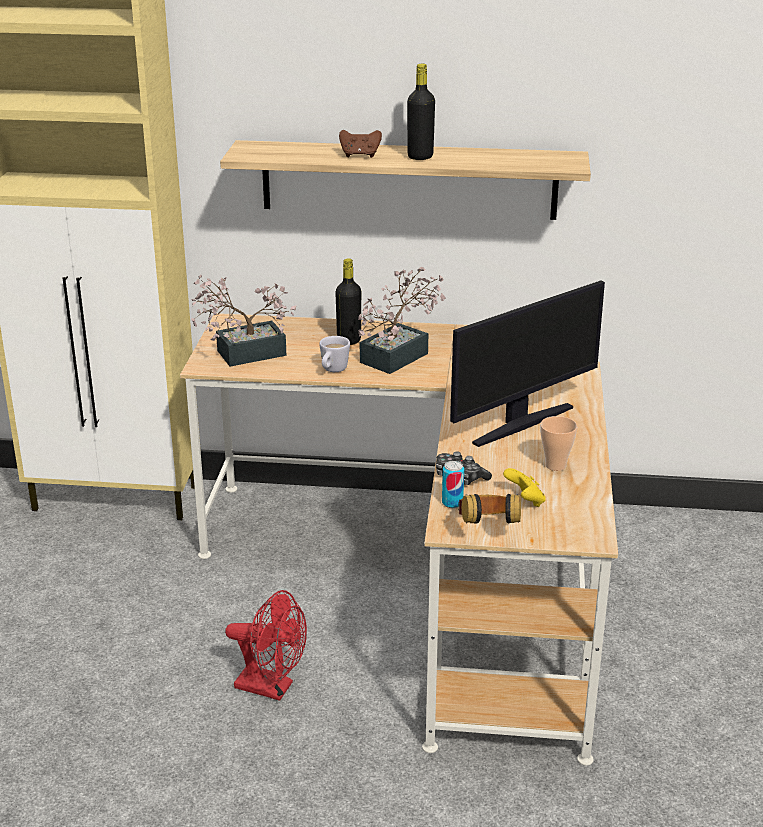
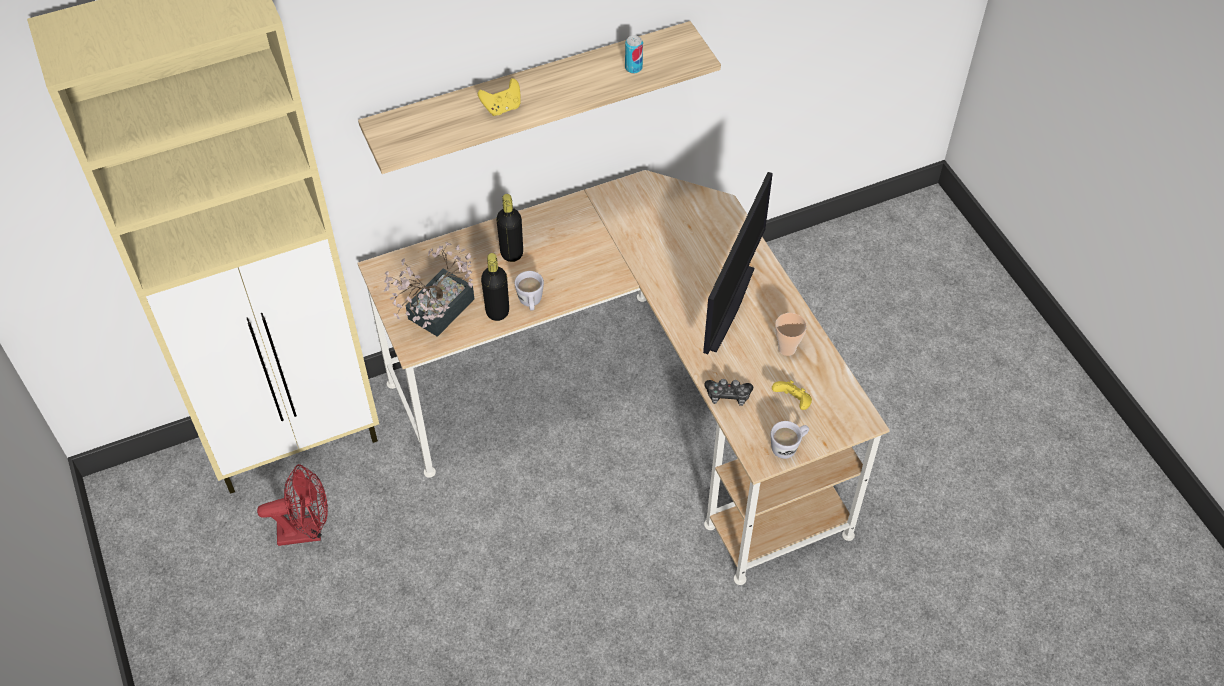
camera: 30 degrees left, 25 degrees up
red fan [225,590,307,701] -> red fan moved to [257,464,328,546]
brown game controller [339,130,382,158] -> yellow game controller [478,78,521,116]
potted plant [358,267,446,374] -> none
black bottle [407,64,435,160] -> black bottle moved to [481,253,509,321]
can [442,461,464,508] -> can moved to [625,35,643,73]
headphones [458,494,521,524] -> white mug [770,421,809,459]

